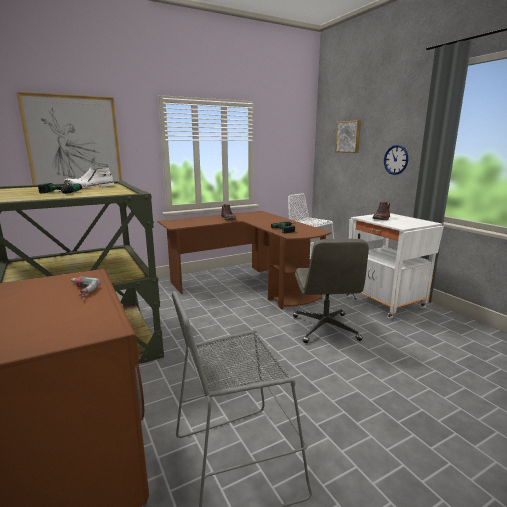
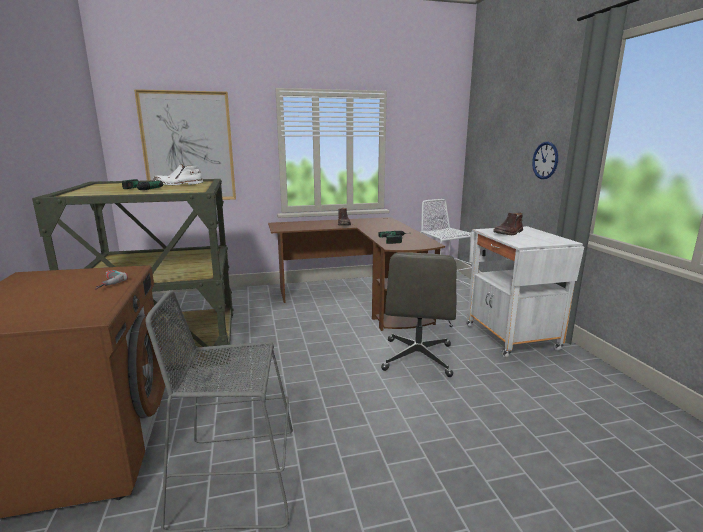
camera: 15 degrees right, 0 degrees up
picture [335,120,361,153] -> none

